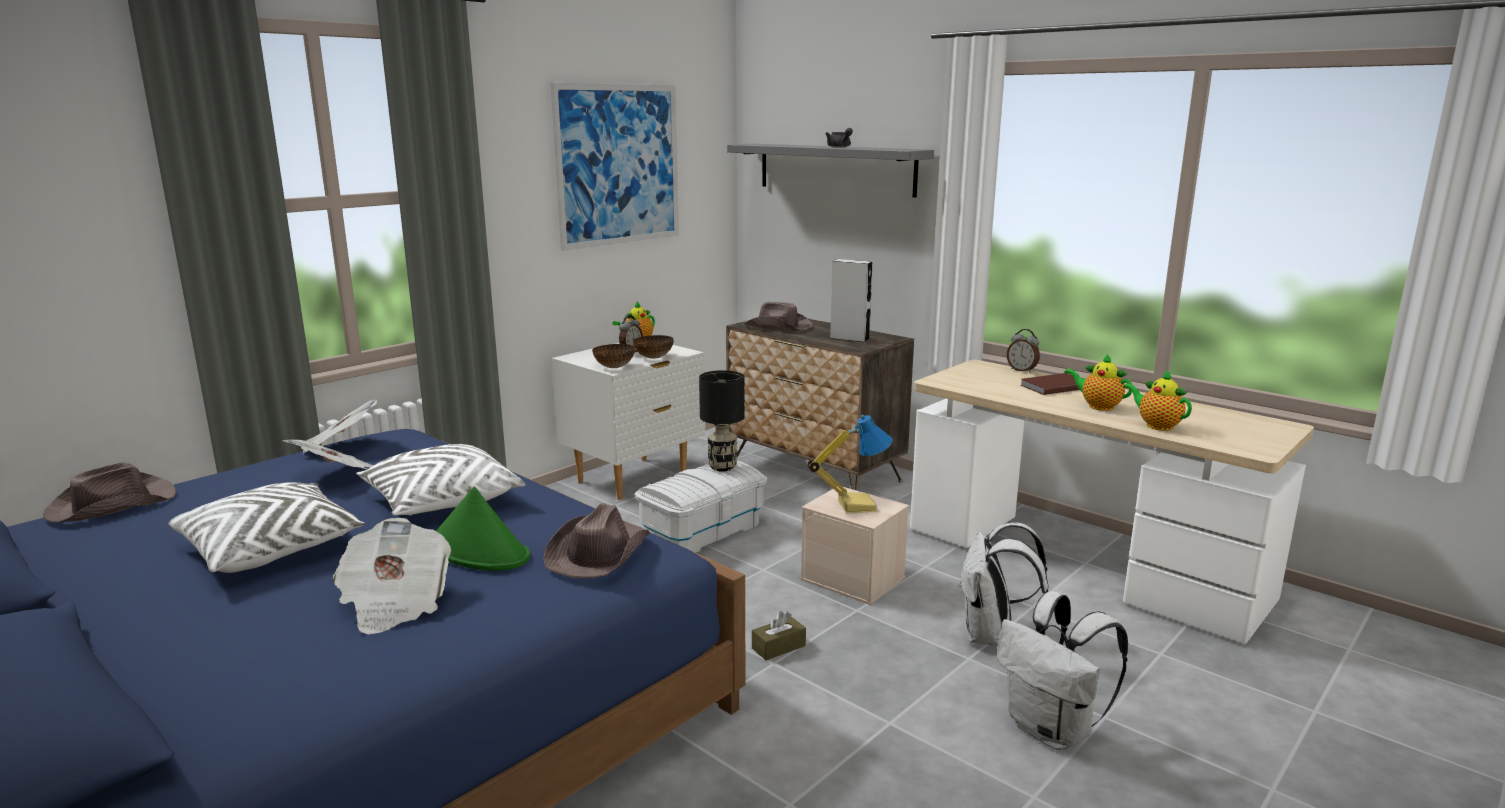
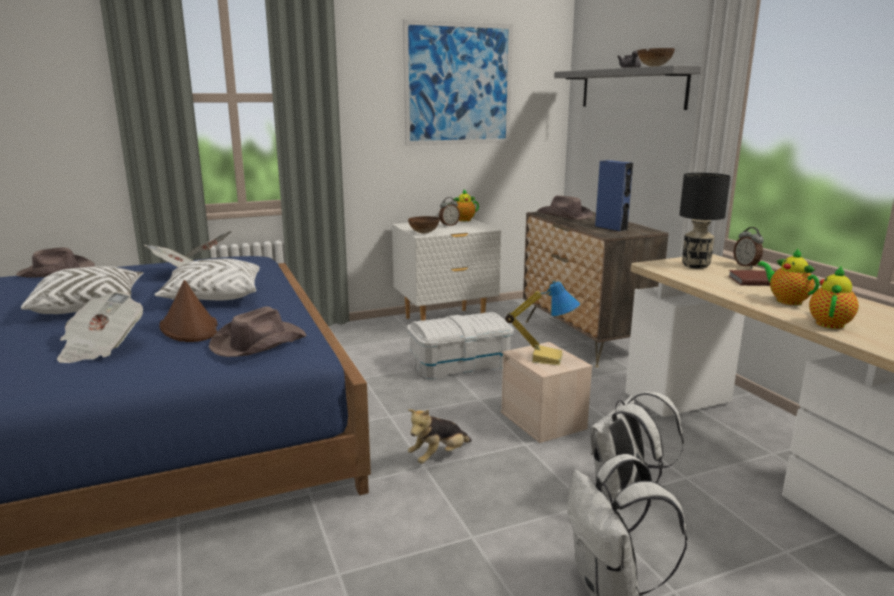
camera: 25 degrees right, 0 degrees up
green hat [435,487,530,571] -> brown hat [159,280,218,342]
bowl [633,335,674,359] -> bowl moved to [637,48,675,67]
black table lamp [699,370,745,472] -> black table lamp moved to [679,173,730,269]
brown tissue box [752,611,806,660] -> plush toy [408,409,472,464]
grey speaker [829,259,872,343] -> blue speaker [595,160,633,232]
teapot [1123,370,1192,431] -> teapot turned 45 degrees clockwise [809,266,859,329]

